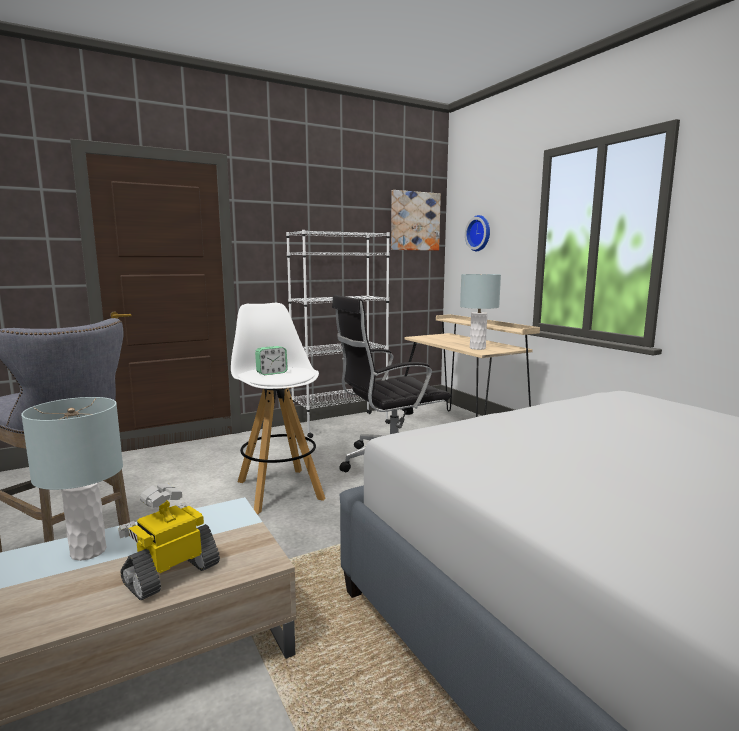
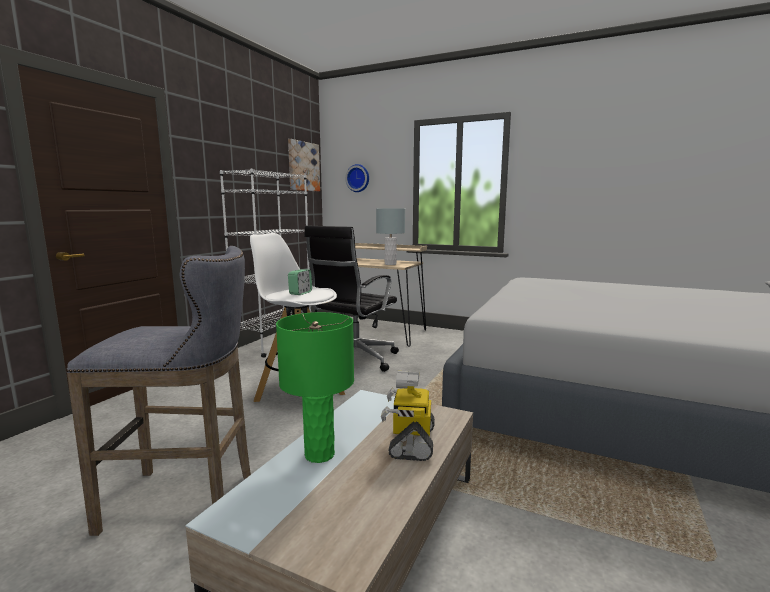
camera: 35 degrees left, 0 degrees up
grey table lamp [21,397,123,561] -> green table lamp [276,312,354,463]

